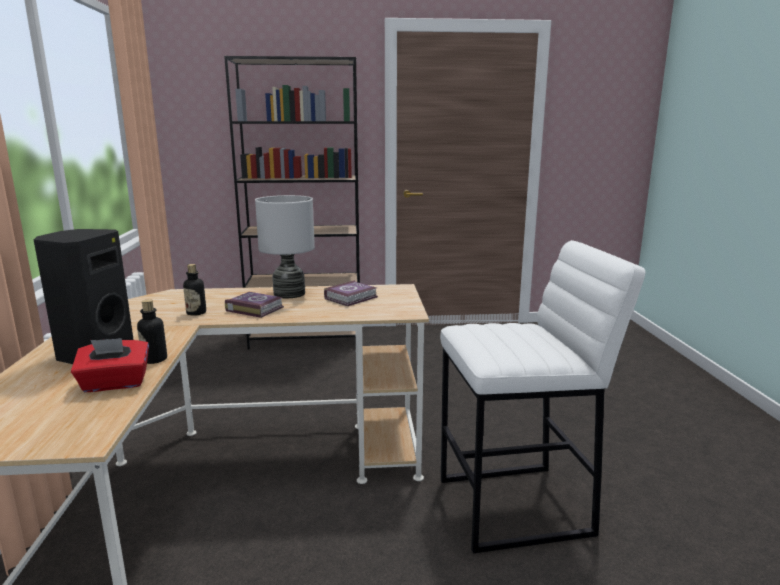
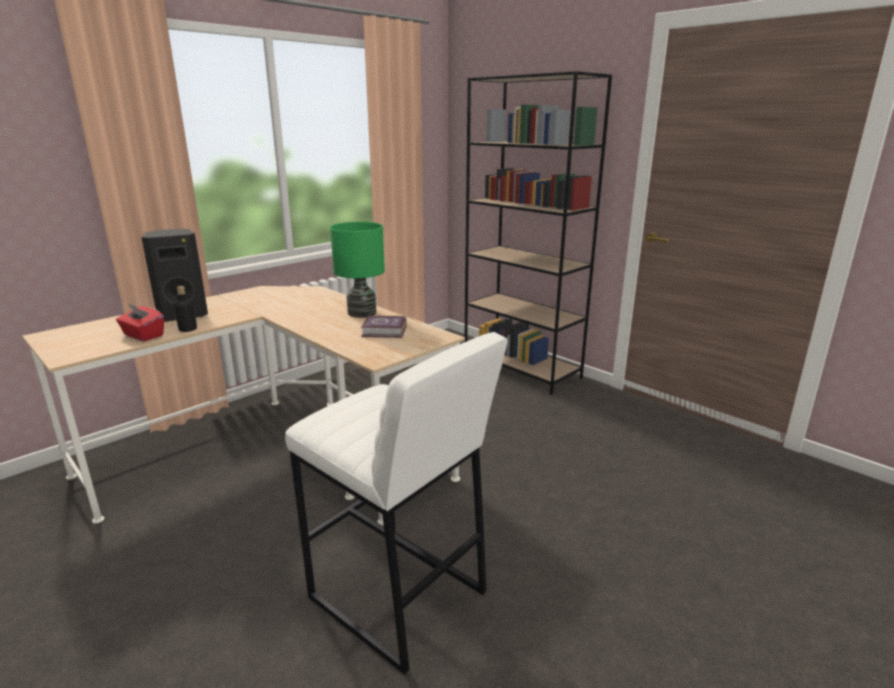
camera: 50 degrees right, 5 degrees up
bottle [183,264,206,316] -> none
book [225,292,284,318] -> none
grey table lamp [255,195,315,299] -> green table lamp [330,222,385,318]

